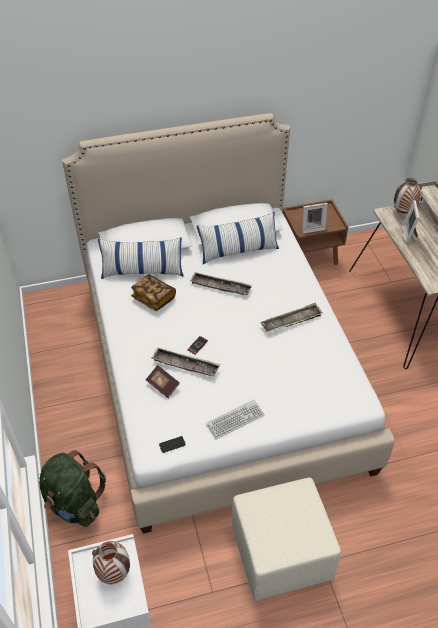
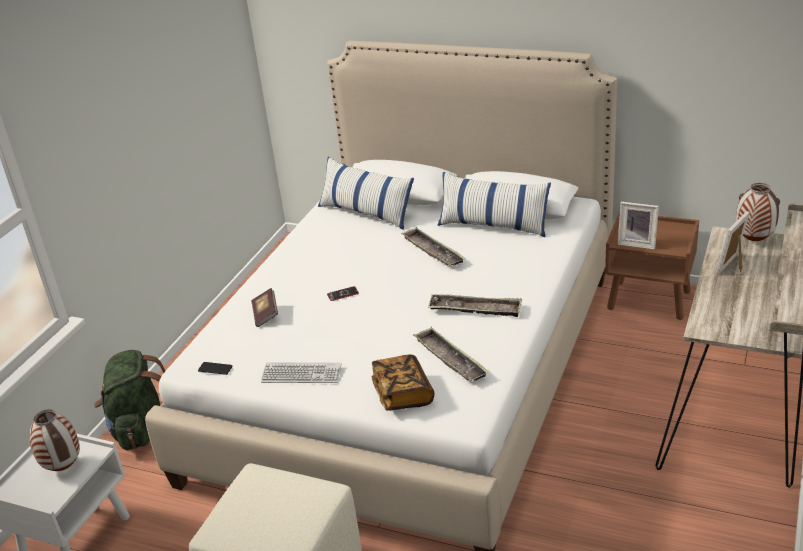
camera: 40 degrees right, 15 degrees down
book [131,274,176,311] -> book moved to [372,354,434,411]
tray [151,347,220,376] -> tray moved to [413,327,489,381]

